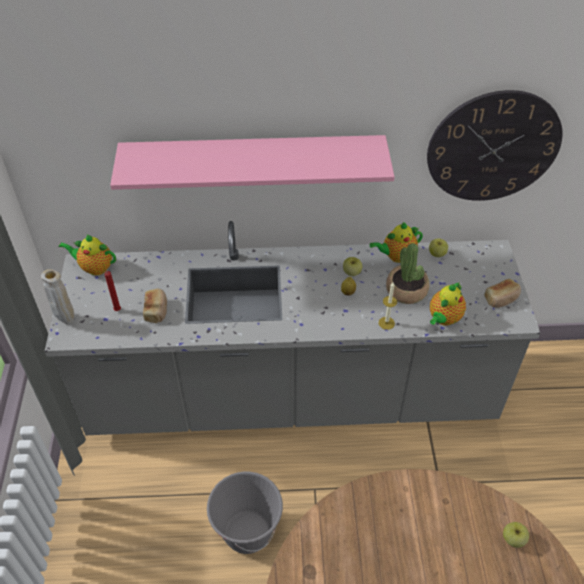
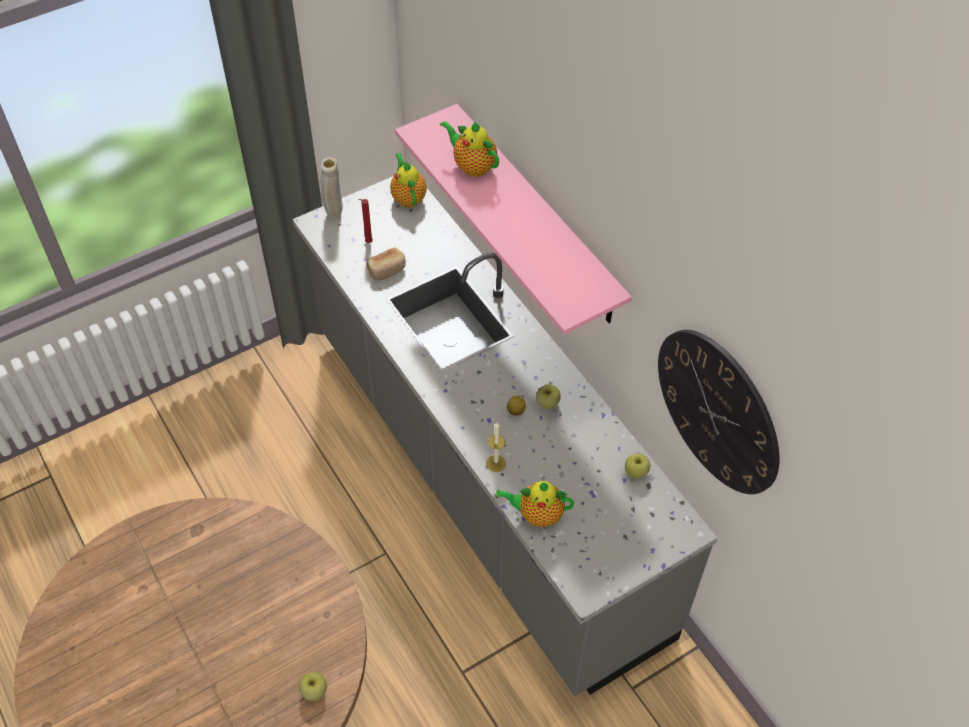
camera: 60 degrees right, 5 degrees up
grey bucket [207,472,283,554] -> none
teapot [370,222,423,263] -> teapot moved to [440,120,499,177]
potted plant [386,243,429,304] -> none
bread [484,279,521,308] -> none

